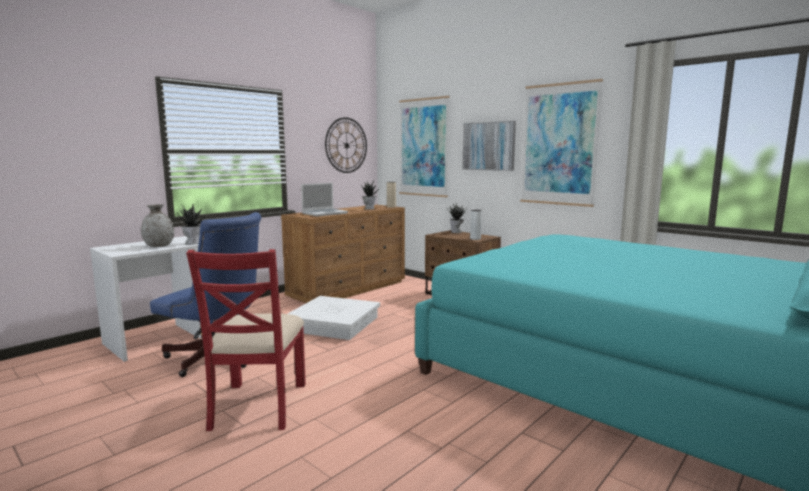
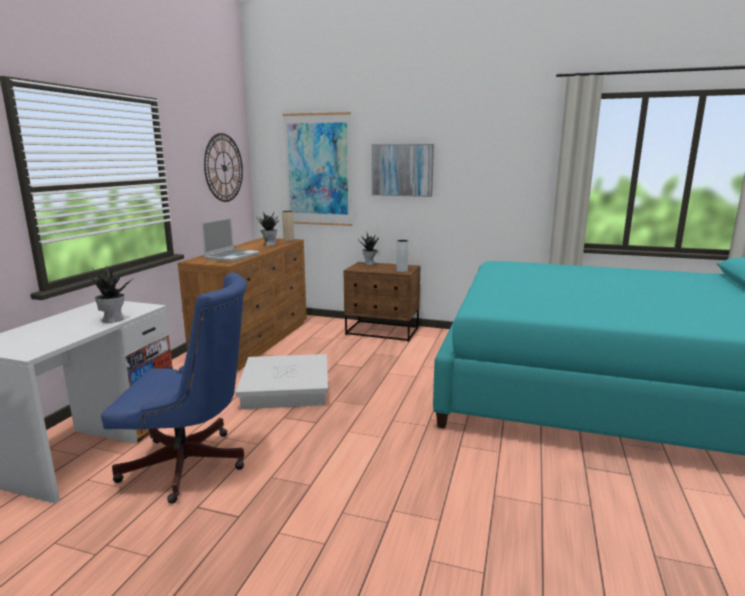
camera: 25 degrees left, 5 degrees up
grey vase [141,204,174,247] -> none
red chair [186,249,306,431] -> none
picture [520,79,603,207] -> none

